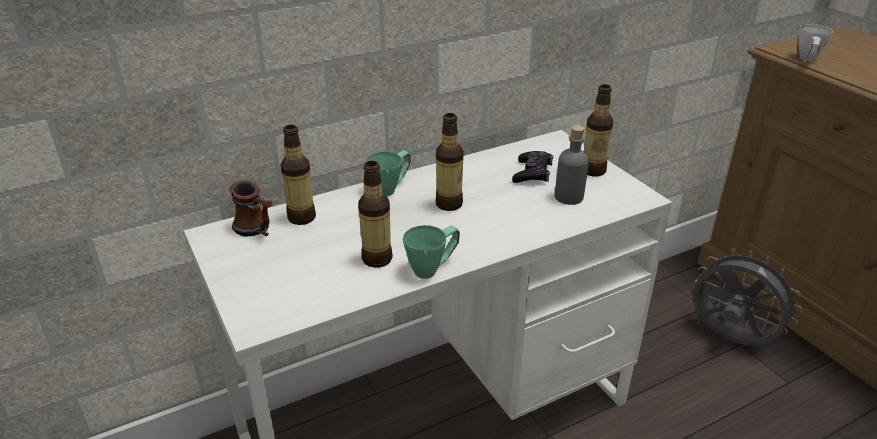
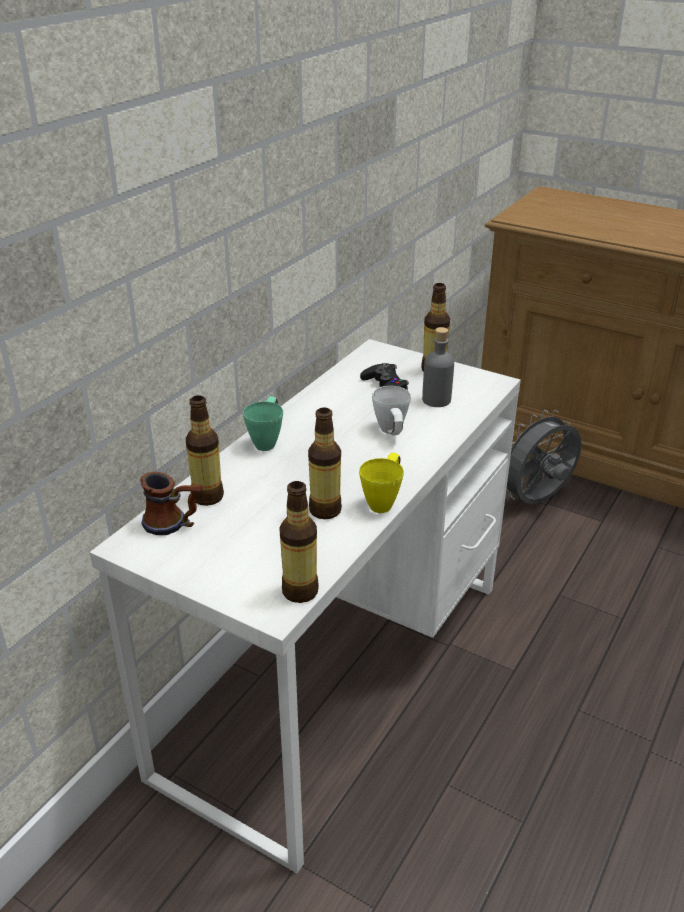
camera: 30 degrees left, 0 degrees up
green mug [403,225,460,279] -> yellow mug [359,453,404,513]
bottle [436,113,464,211] -> bottle moved to [279,481,319,603]
grey fan [693,248,803,345] -> grey fan turned 45 degrees counterclockwise [507,410,581,504]
white mug [799,24,833,61] -> white mug moved to [372,386,411,436]

